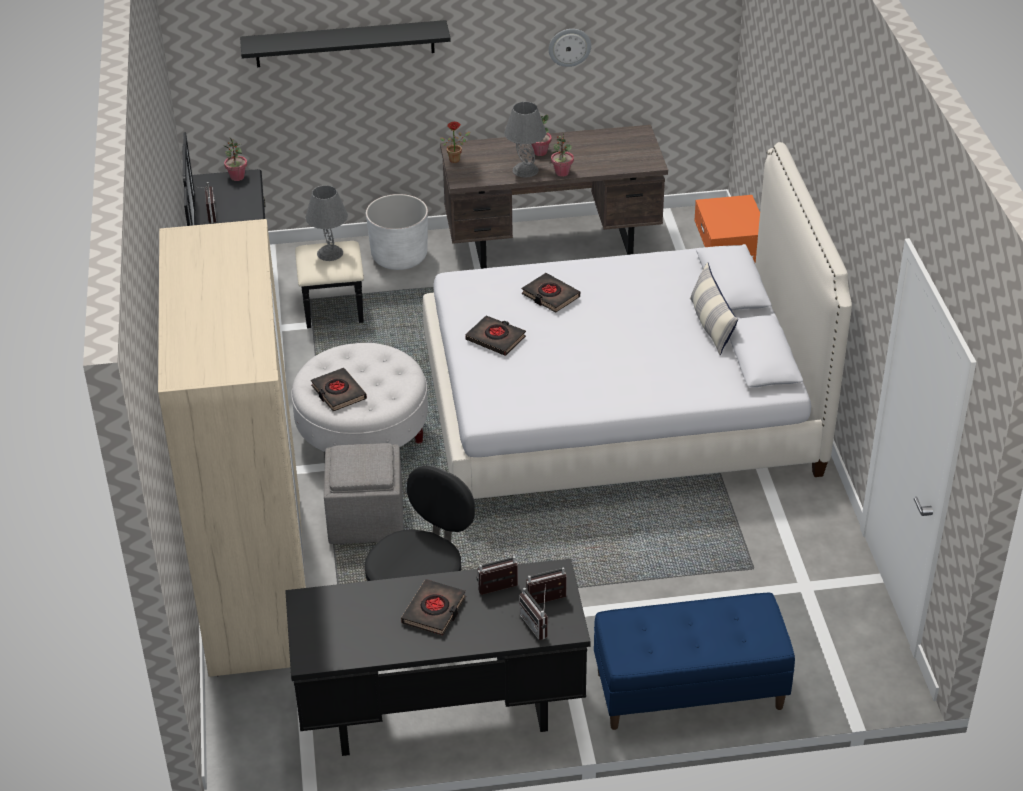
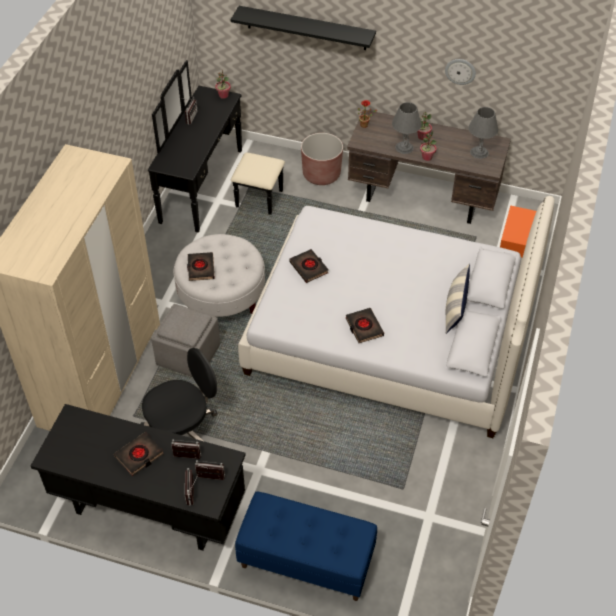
camera: 25 degrees right, 10 degrees up
grey table lamp [305,185,348,261] -> grey table lamp moved to [468,107,498,159]
white planter [366,194,428,270] -> brown planter [301,133,343,185]
black book [522,273,580,313] -> black book moved to [346,308,384,343]

